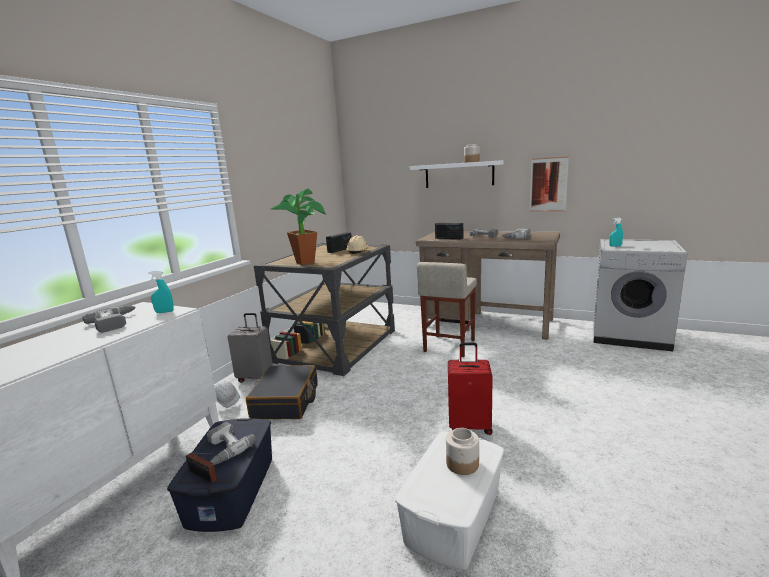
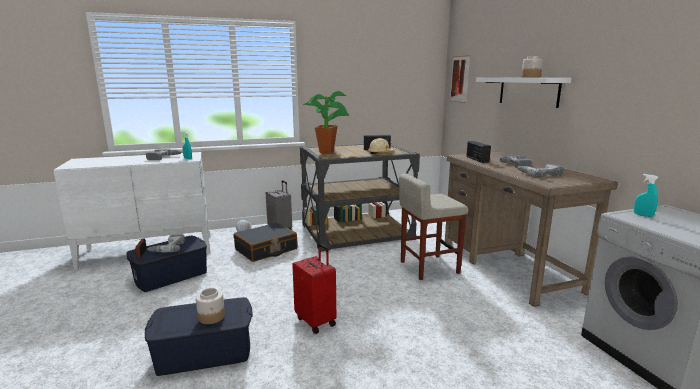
camera: 45 degrees right, 0 degrees up
white storage box [395,432,504,570] -> blue storage box [145,297,253,376]
picture [530,156,569,212] -> picture moved to [450,55,470,103]

